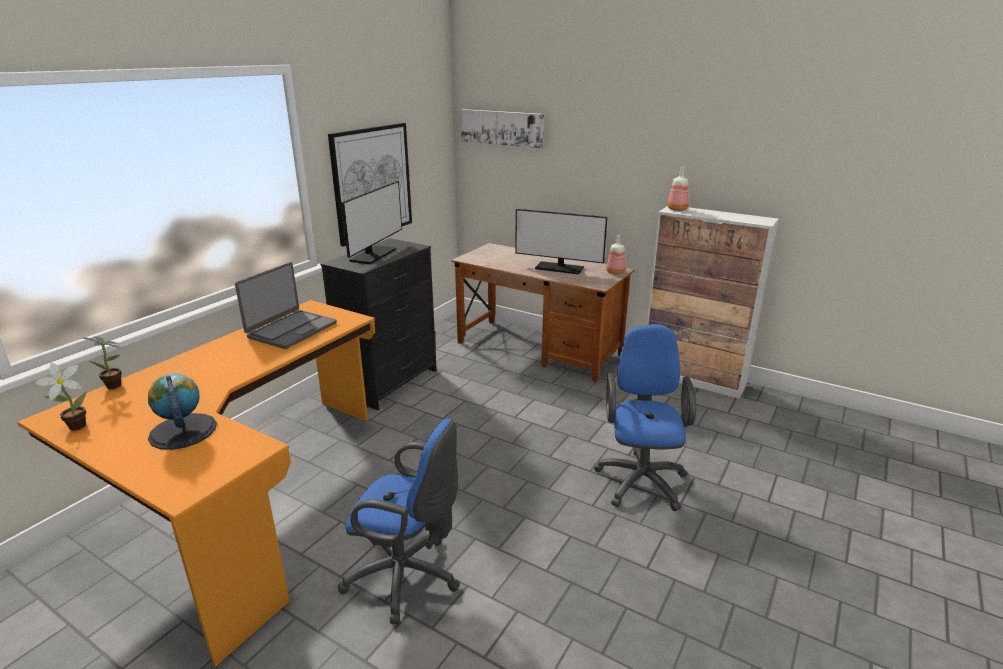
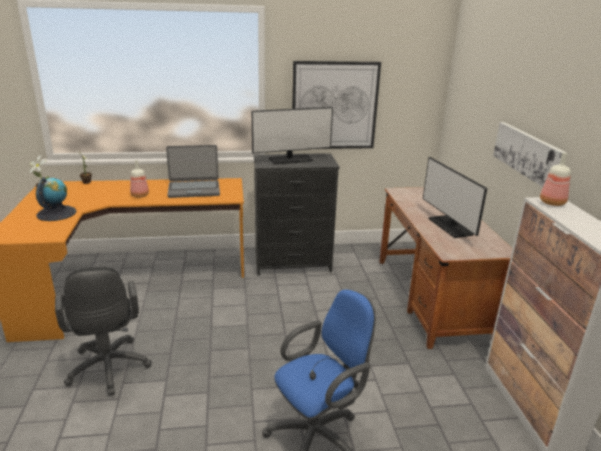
camera: 50 degrees right, 0 degrees up
blue office chair [338,419,460,624] -> black office chair [55,267,152,396]
picture [461,109,544,149] -> picture moved to [493,122,568,187]
bottle [606,234,626,274] -> bottle moved to [130,160,149,198]

